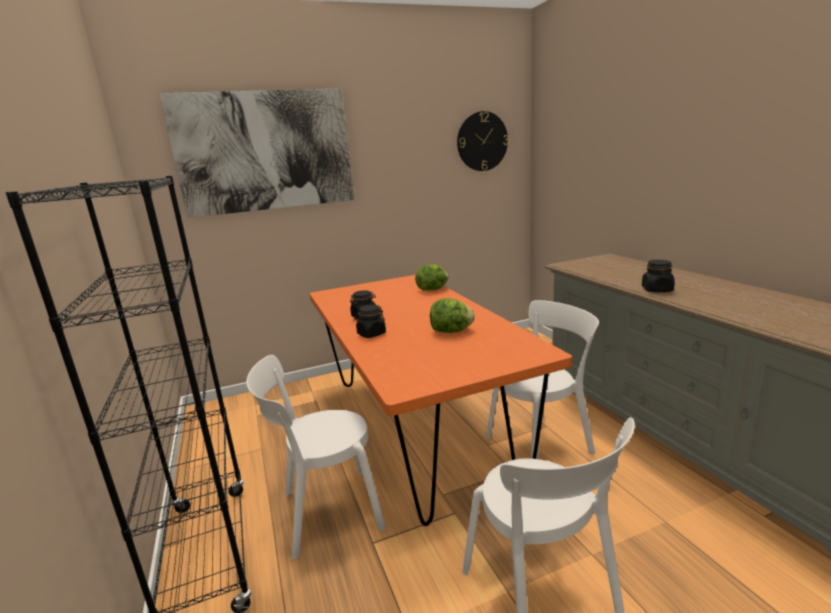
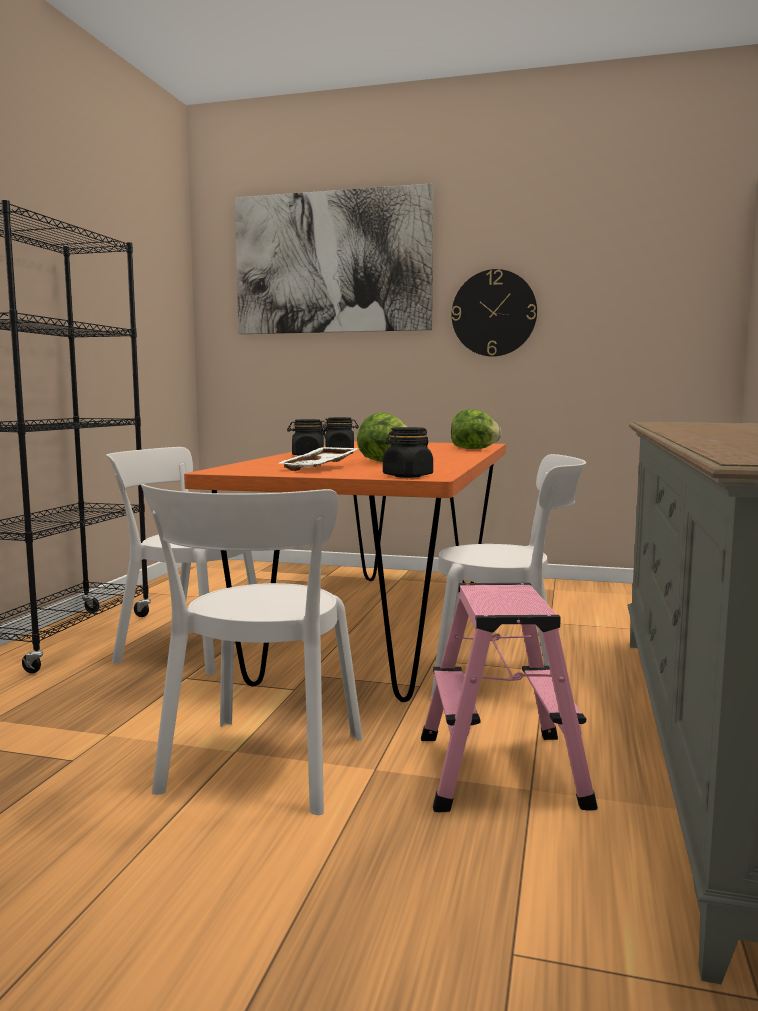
camera: 35 degrees right, 10 degrees down
wall clock [457,111,509,171] -> wall clock moved to [452,269,537,357]
black jar [642,260,675,292] -> black jar moved to [383,427,433,478]
none -> white tray [276,447,360,471]
none -> pink step ladder [421,583,598,812]

